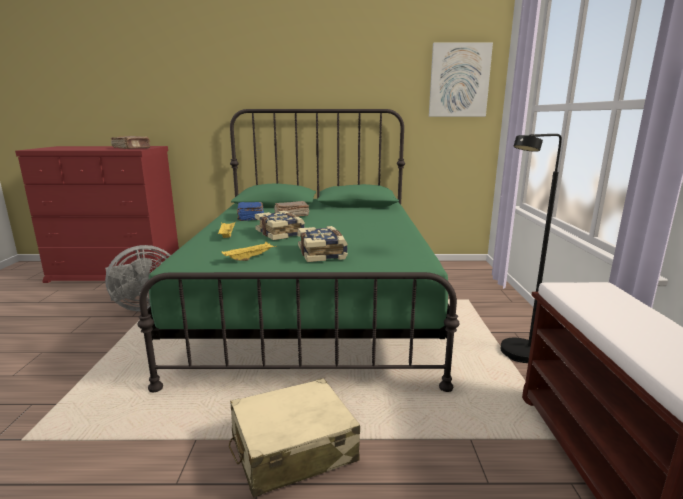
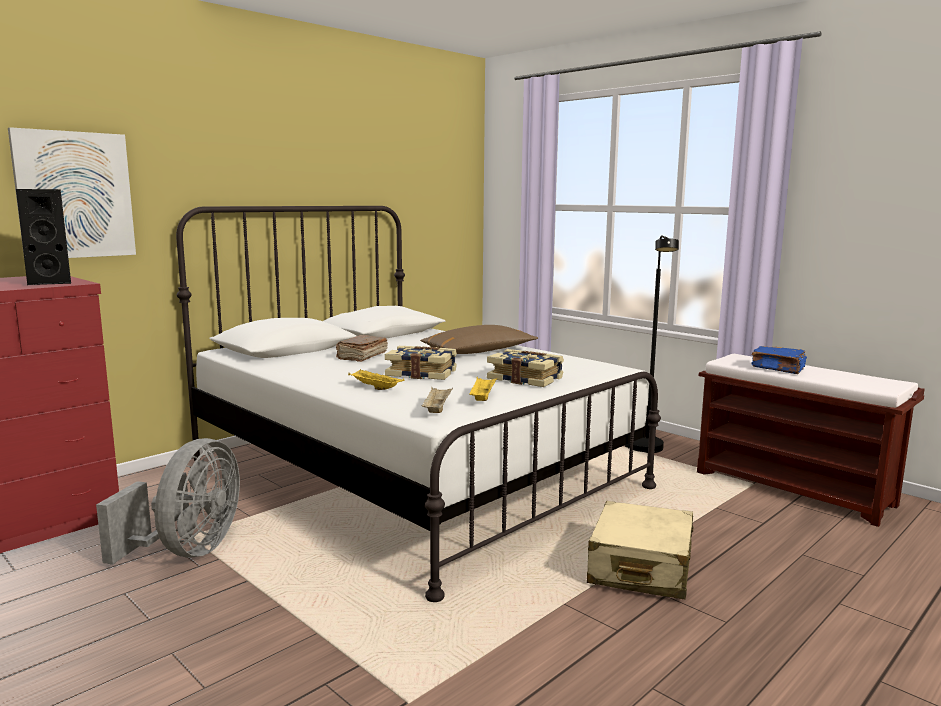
camera: 45 degrees left, 5 degrees down
brown book [111,136,151,149] -> black speaker [16,189,71,285]
green bed [138,109,460,392] -> white bed [176,206,661,602]
blue book [237,202,264,221] -> blue book moved to [751,346,807,374]
picture [429,43,493,117] -> picture moved to [8,127,136,258]
none -> brown pillow [420,325,538,354]
none -> beige tray [421,387,453,413]

